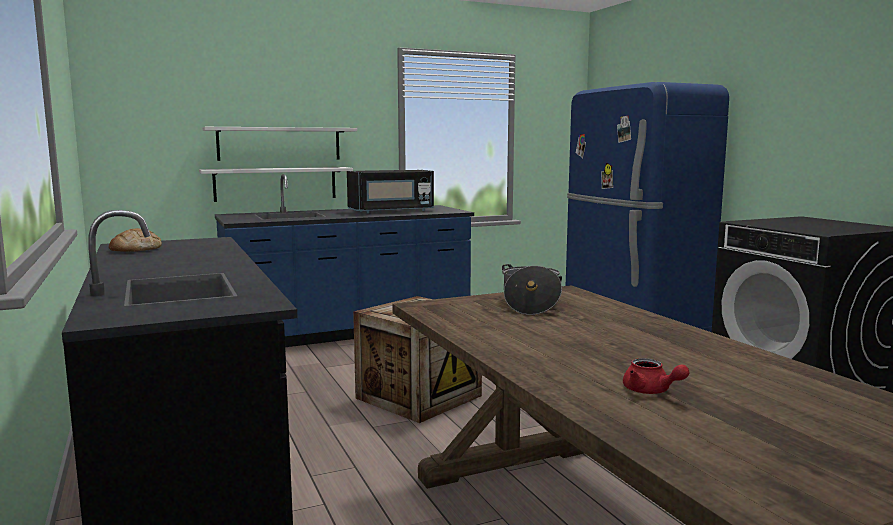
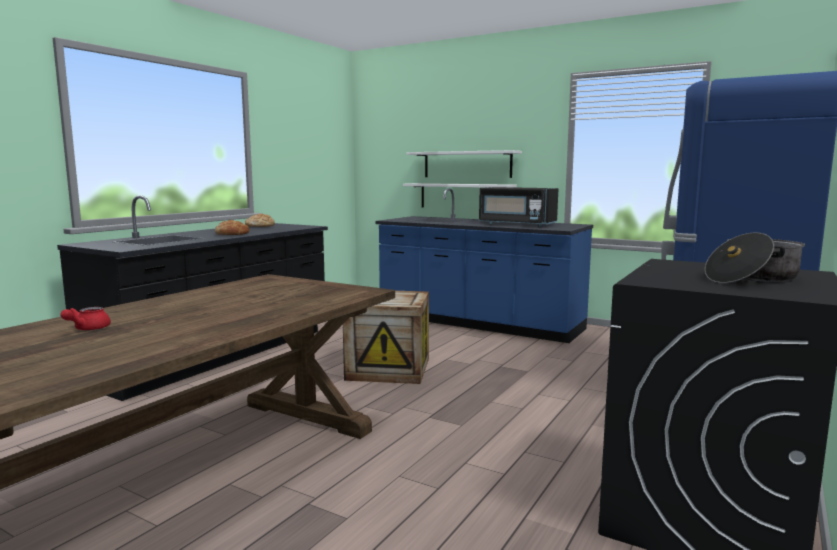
camera: 55 degrees right, 0 degrees up
cooking pot [502,264,562,315] -> cooking pot moved to [705,232,805,283]
none -> bread [215,220,249,235]

